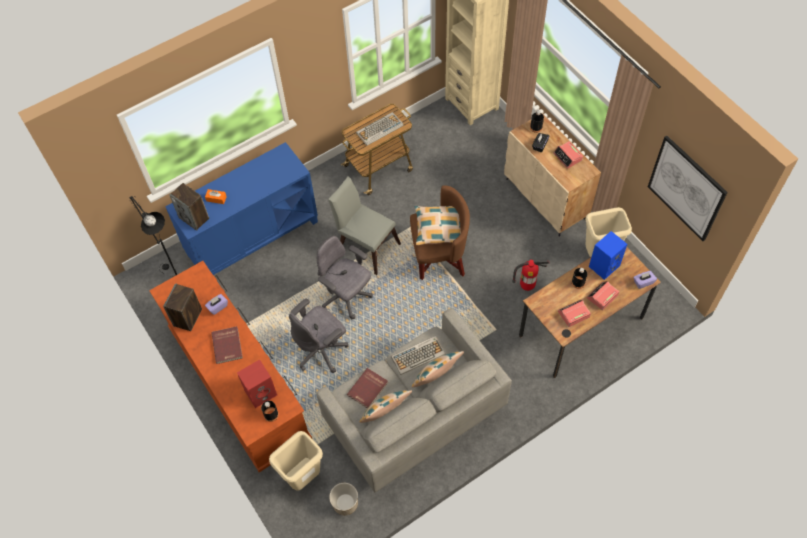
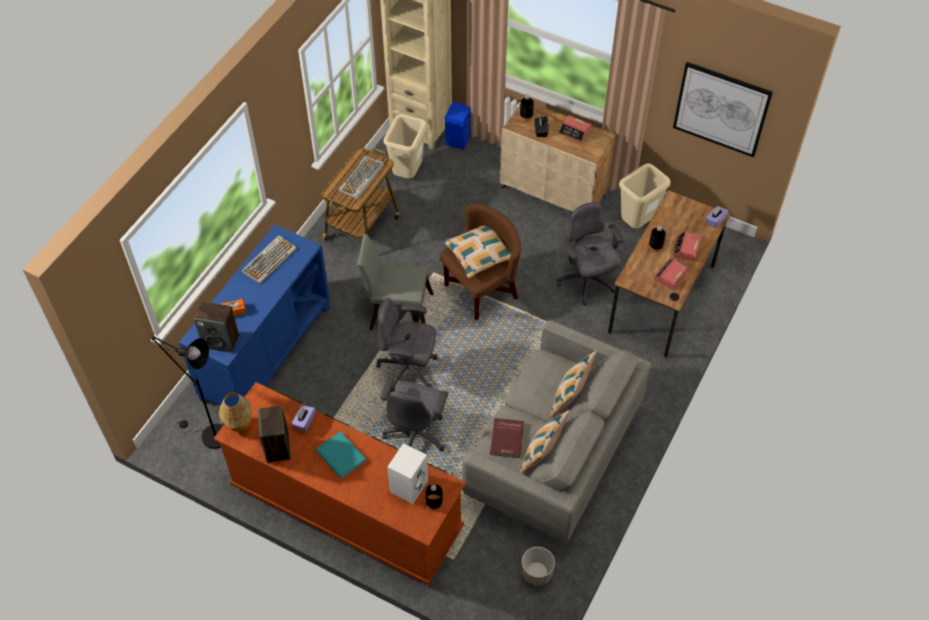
camera: 30 degrees left, 5 degrees down
red book [211,326,243,364] -> turquoise book [316,431,366,479]
red speaker [237,359,277,408] -> white speaker [387,443,428,504]
beige trash can [269,431,323,491] -> beige trash can moved to [383,114,428,179]
keyboard [391,336,445,375] -> keyboard moved to [241,235,297,284]
fire extinguisher [512,260,550,291] -> grey office chair [557,202,625,305]
blue speaker [589,231,627,280] -> blue speaker moved to [445,102,471,150]
none -> table lamp [219,392,252,432]

